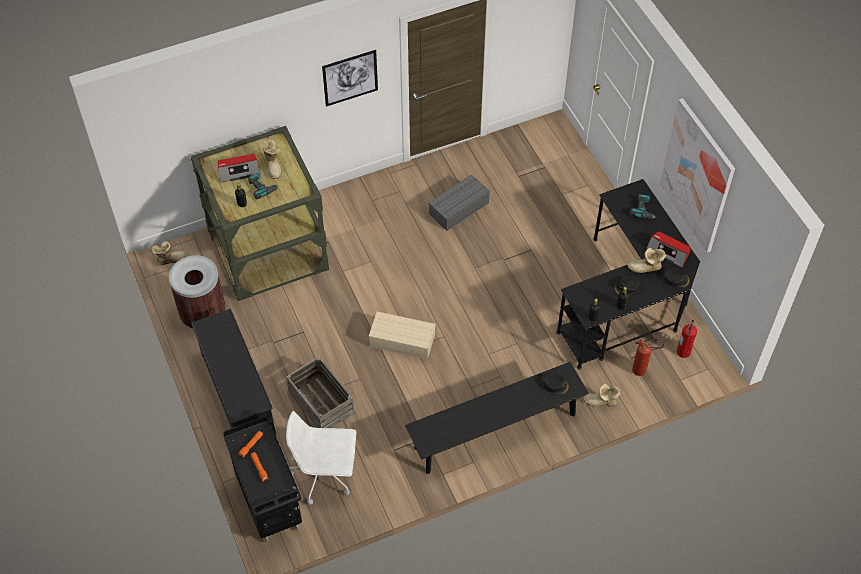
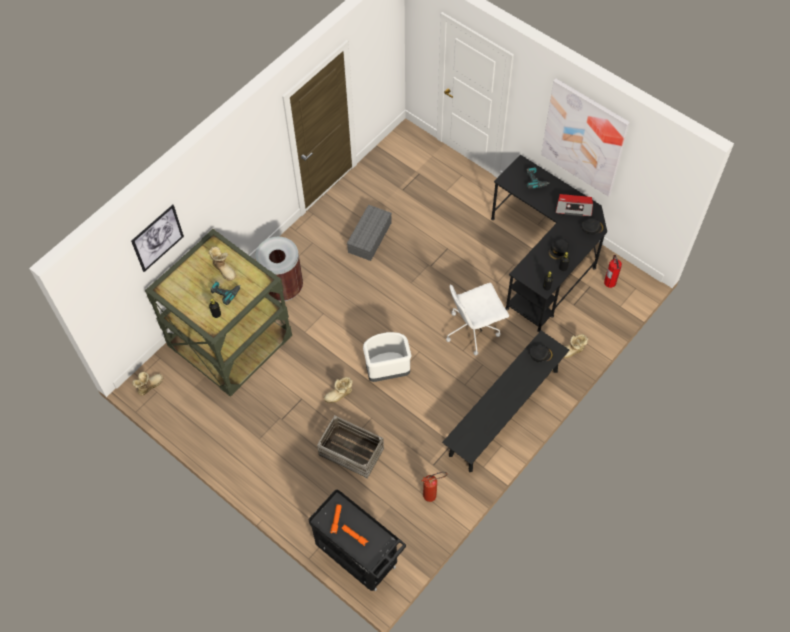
camera: 25 degrees left, 5 degrees up
brown trash can [169,255,226,329] -> brown trash can moved to [255,237,303,301]
black shoe rack [191,309,276,435] -> none
radio [218,154,261,182] -> none
white office chair [286,411,356,505] -> white office chair moved to [446,283,509,355]
picture [322,50,378,107] -> picture moved to [131,205,184,272]
beige storage box [369,311,436,359] -> white trash can [363,332,412,382]
boot [628,248,666,273] -> boot moved to [324,377,353,403]
fire extinguisher [632,339,664,376] -> fire extinguisher moved to [421,472,448,502]

